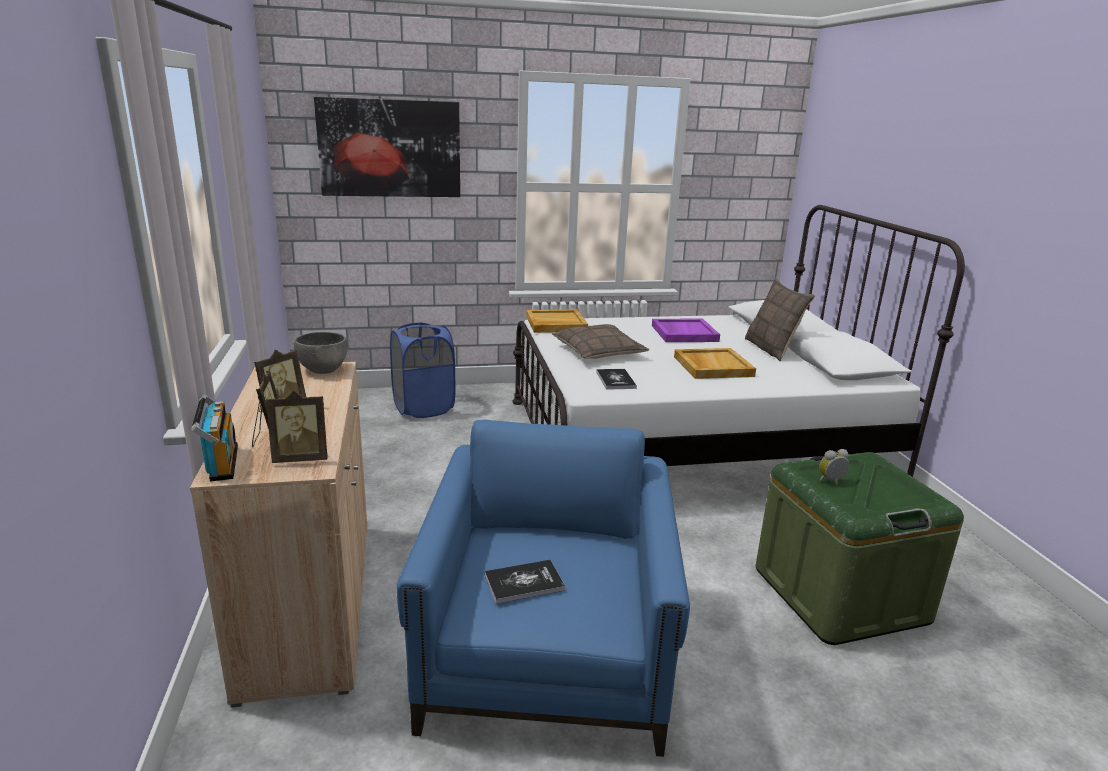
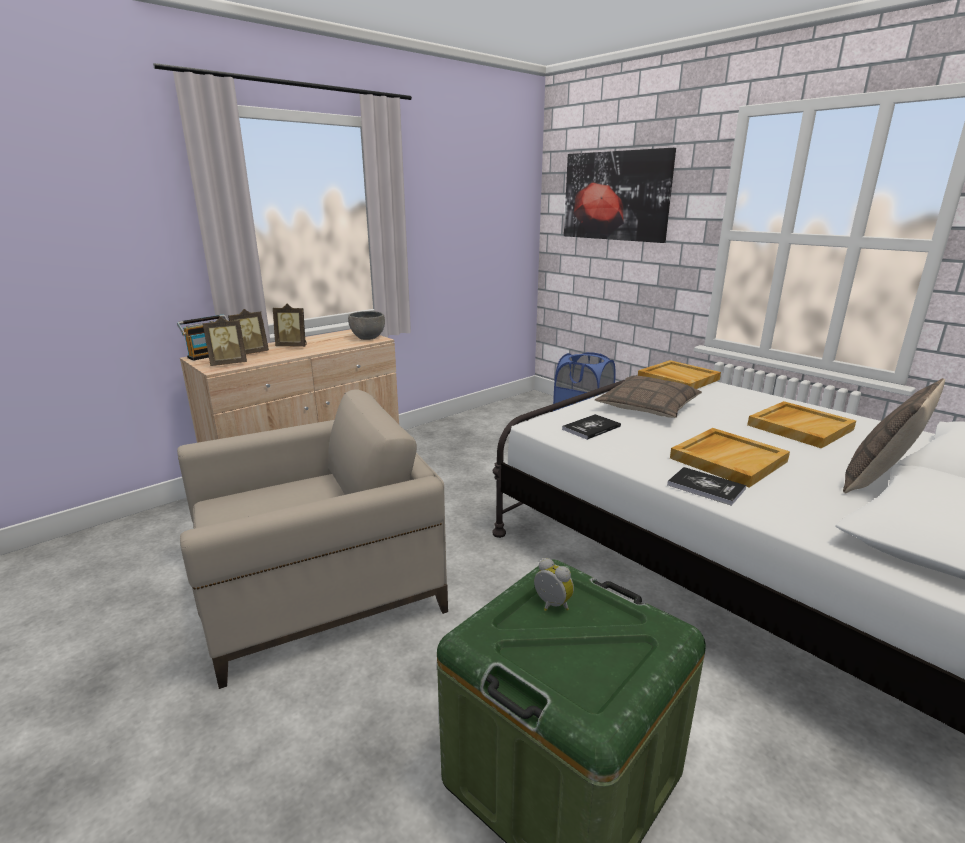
camera: 60 degrees right, 0 degrees up
picture frame [266,390,327,463] -> picture frame turned 75 degrees counterclockwise [203,317,247,366]
blue armchair [397,419,690,757] -> beige armchair [177,389,448,689]
book [485,560,565,604] -> book moved to [667,467,746,506]
purple tray [652,319,720,342] -> beige tray [747,401,856,448]

